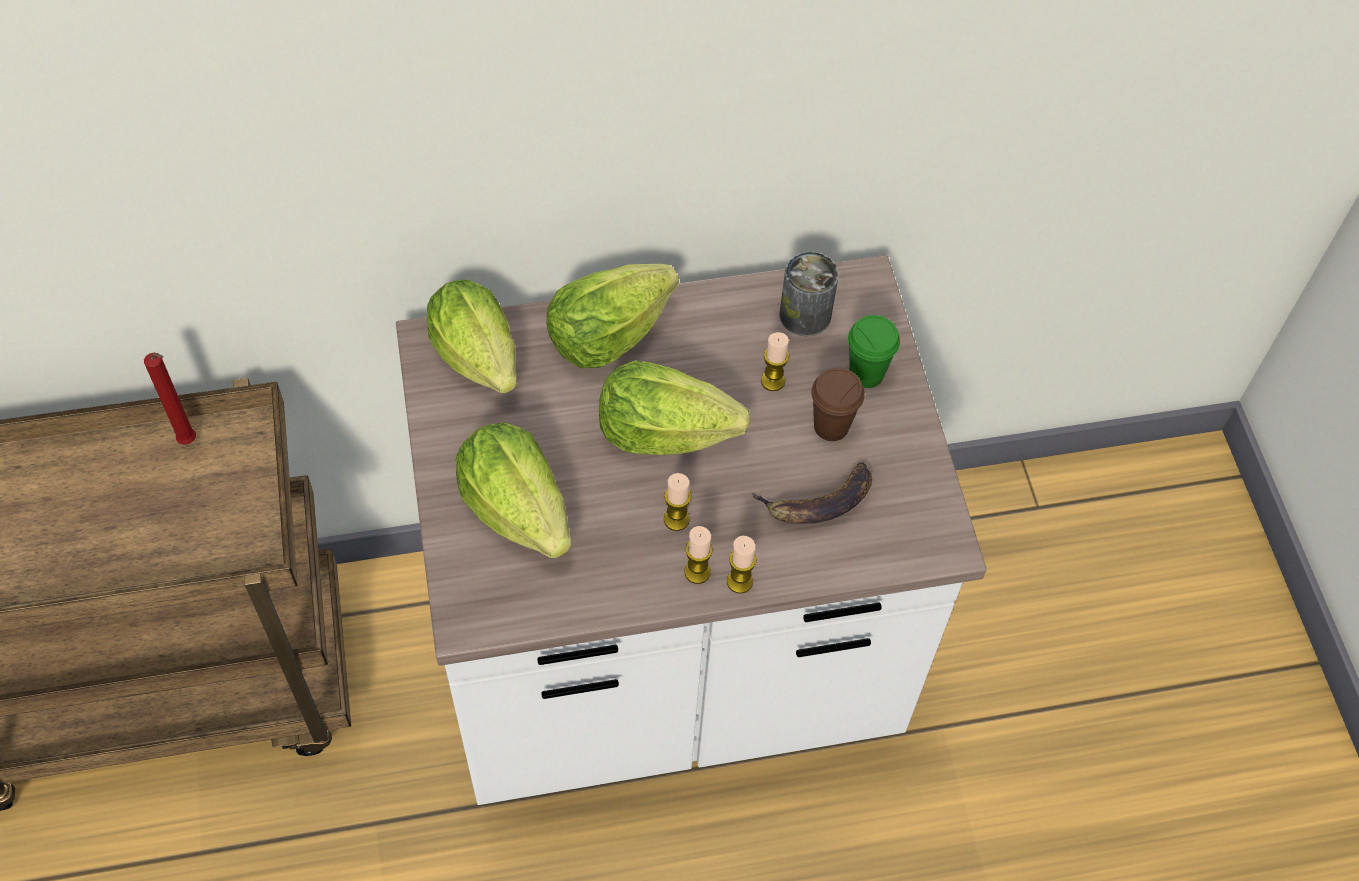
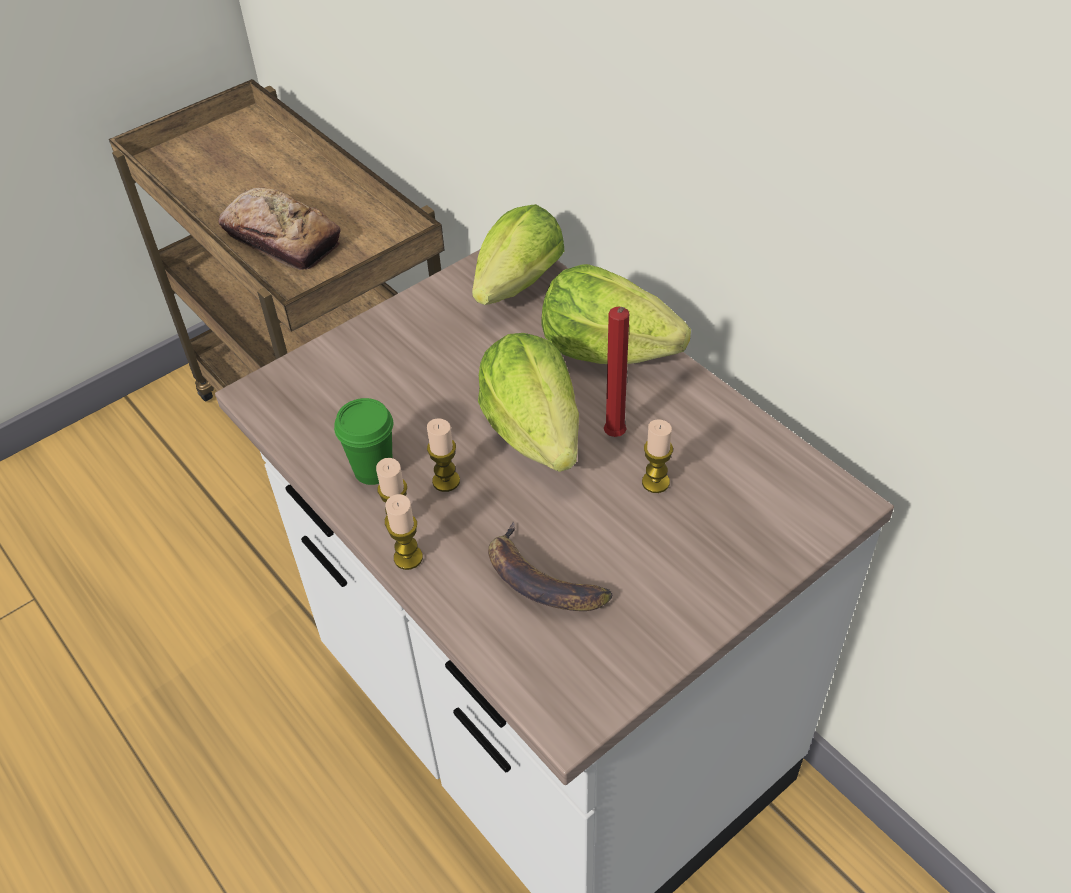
camera: 65 degrees right, 10 degrees down
red candle [144,353,196,445] -> red candle moved to [604,307,629,437]
lettuce [456,422,571,558] -> none
can [779,252,839,336] -> none
brown cup [811,368,865,441] -> none
green cup [848,315,900,388] -> green cup moved to [334,398,393,485]
none -> bread [219,188,341,270]

